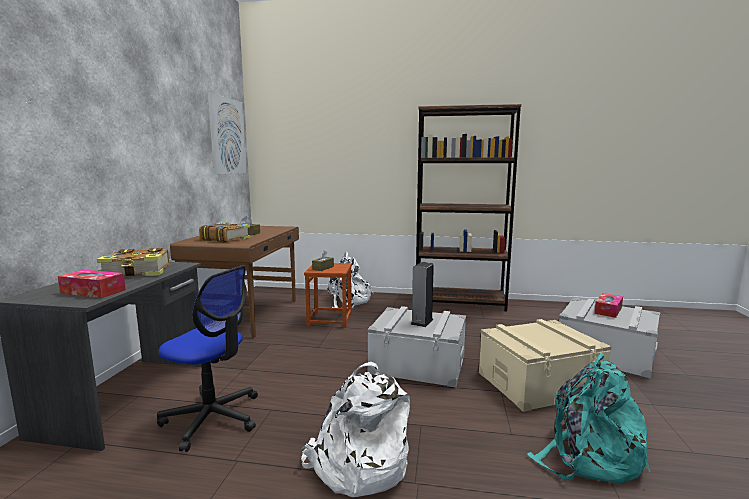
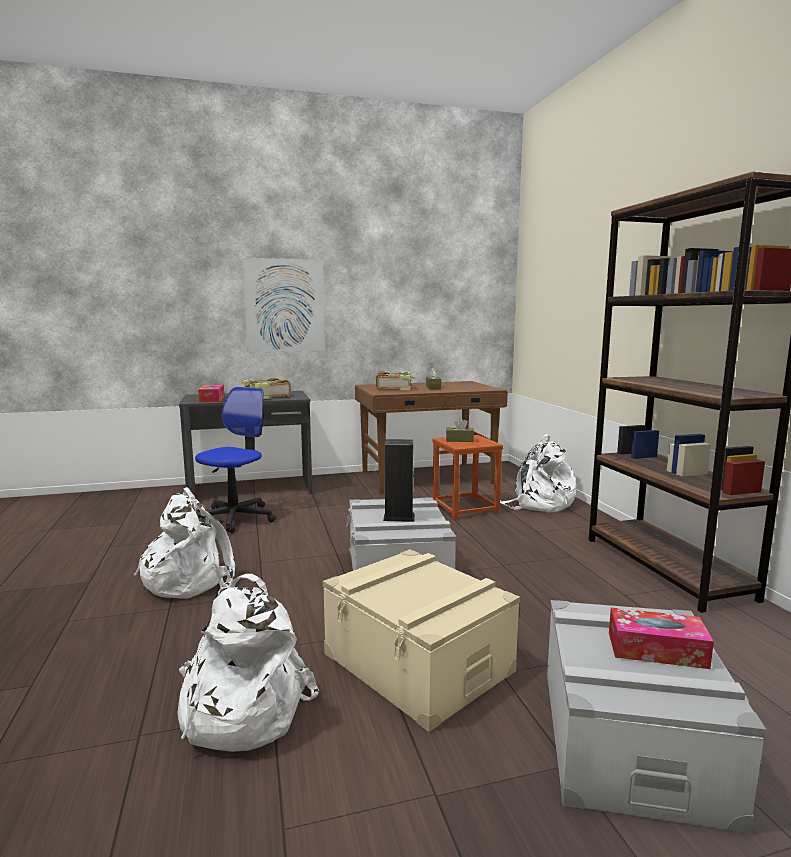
camera: 65 degrees right, 0 degrees up
office chair [157,265,258,452] -> office chair turned 150 degrees counterclockwise [195,387,276,533]
picture [208,93,247,175] -> picture moved to [242,258,325,353]
turquoise backpack [526,352,651,484] -> white backpack [177,574,319,752]

